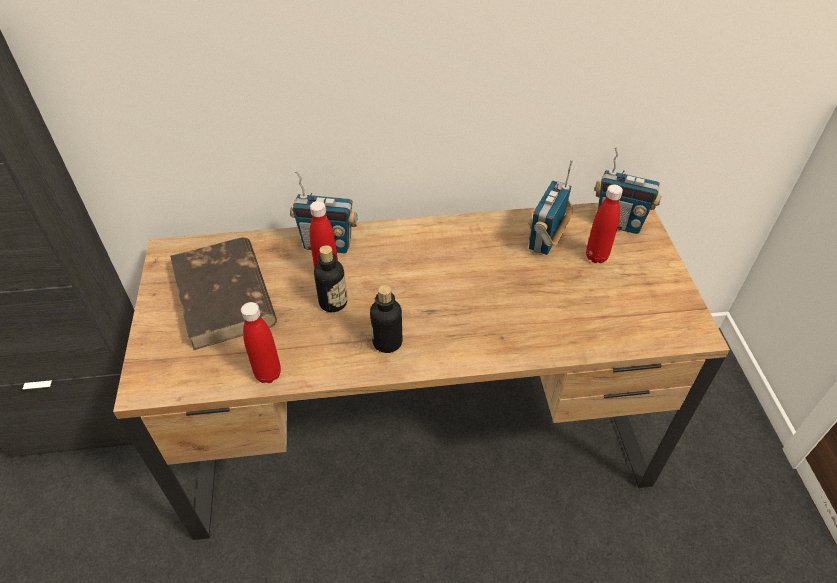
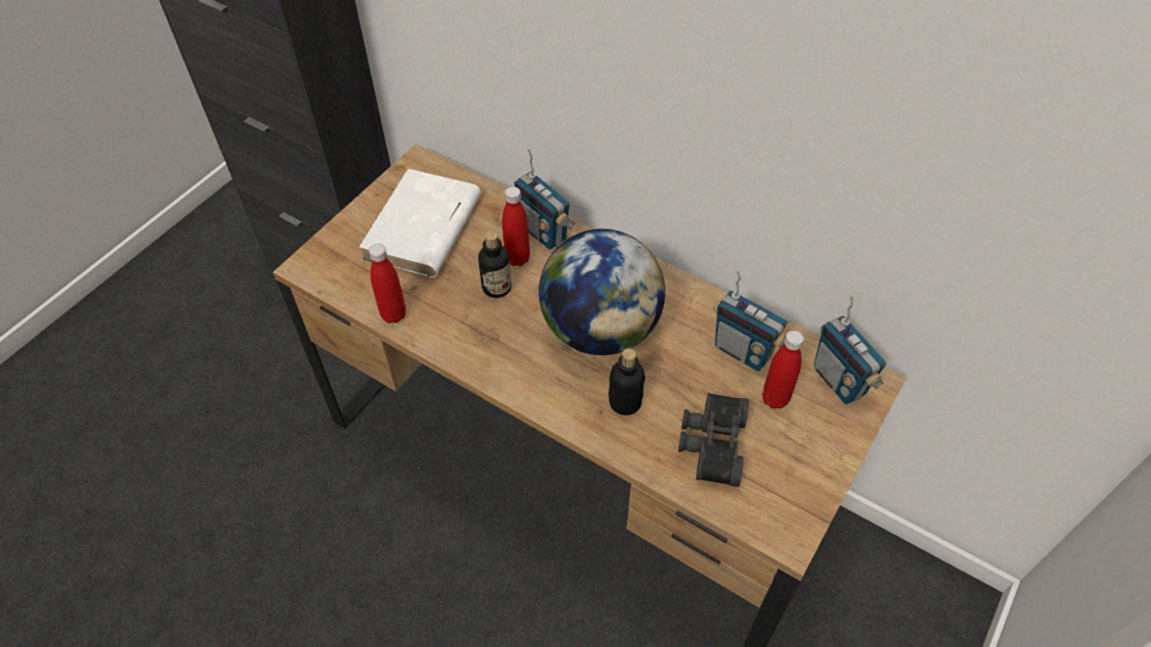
camera: 40 degrees right, 5 degrees up
brown book [170,237,277,351] -> white book [359,169,481,278]
bottle [370,285,402,353] -> bottle moved to [608,349,645,415]
radio [528,160,573,255] -> radio turned 120 degrees counterclockwise [713,270,787,371]
none -> globe [539,229,665,355]
none -> black binoculars [678,393,749,487]

